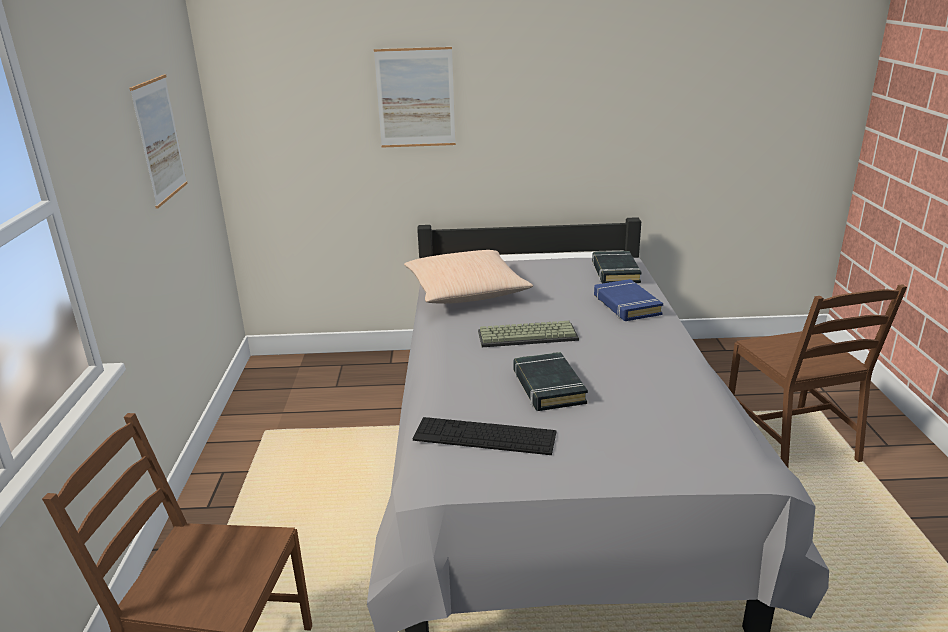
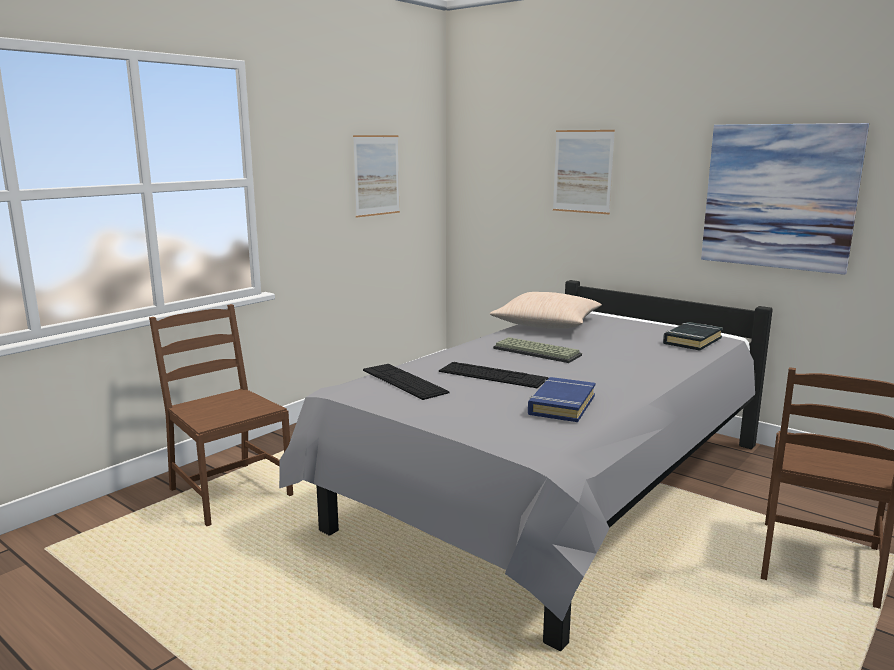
camera: 40 degrees right, 10 degrees down
black book [513,352,588,411] -> keyboard [439,362,548,388]
blue book [594,279,663,321] -> blue book moved to [528,377,595,422]
none -> picture [701,123,869,275]

